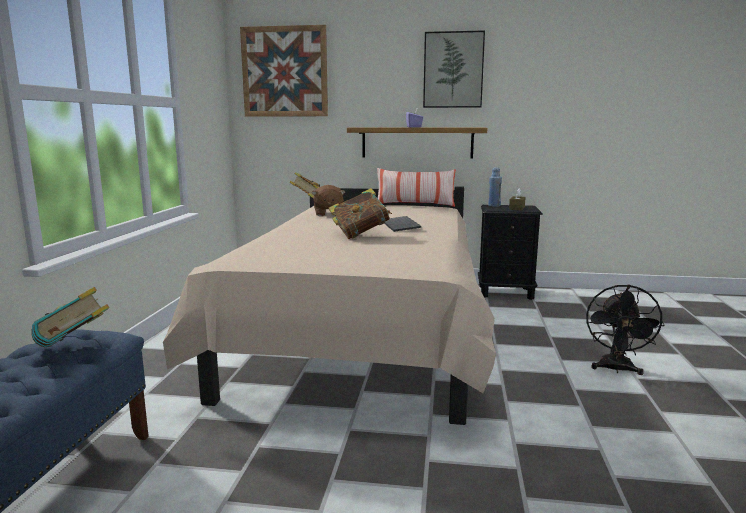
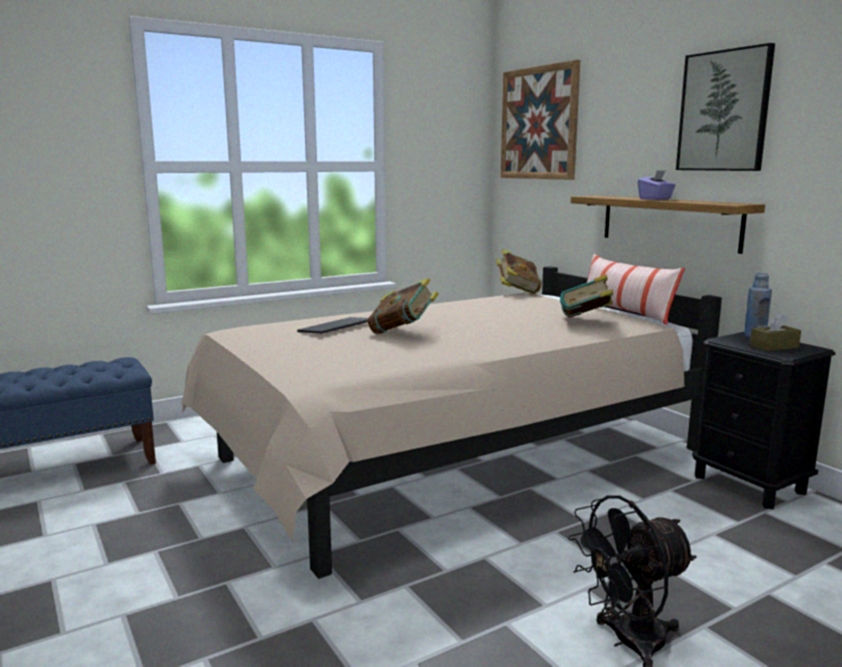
camera: 50 degrees right, 0 degrees up
book [32,287,109,347] -> book moved to [560,275,613,317]
brown plush toy [312,185,345,216] -> none
keyboard [384,216,421,232] -> keyboard moved to [297,317,368,334]

